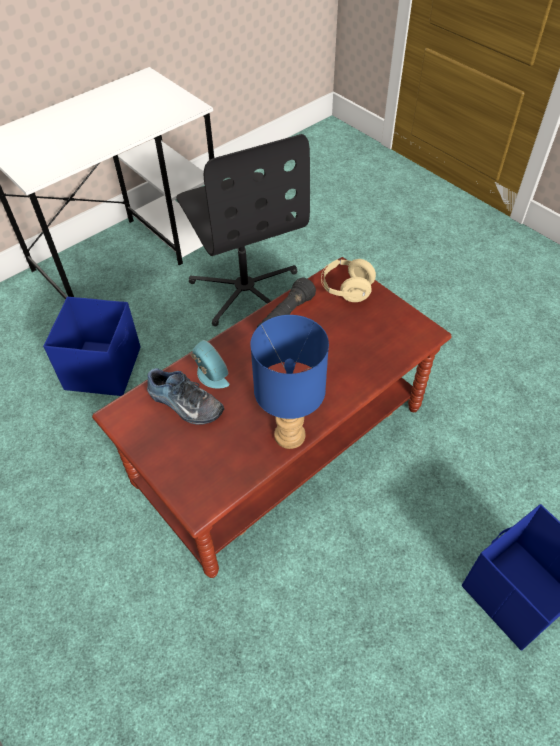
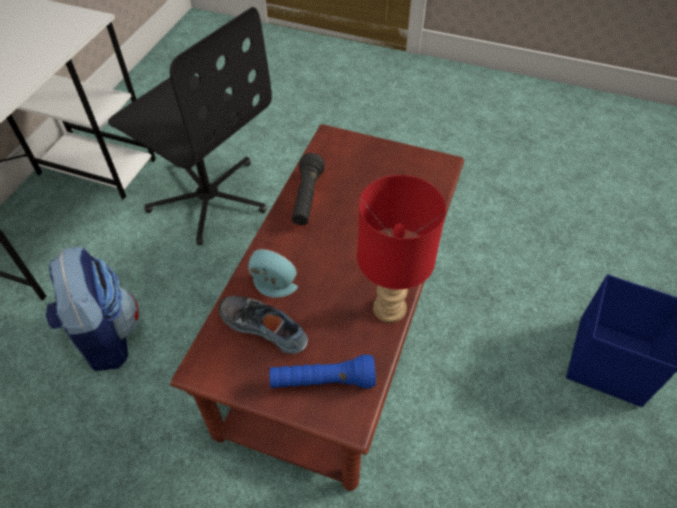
camera: 30 degrees left, 0 degrees up
blue storage box [43,297,141,396] -> backpack [46,247,139,371]
shoe [147,368,224,425] -> shoe turned 150 degrees counterclockwise [218,296,308,354]
blue table lamp [250,315,329,449] -> red table lamp [357,175,446,323]
beige headphones [321,259,376,302] -> none
none -> blue flashlight [269,354,376,389]

